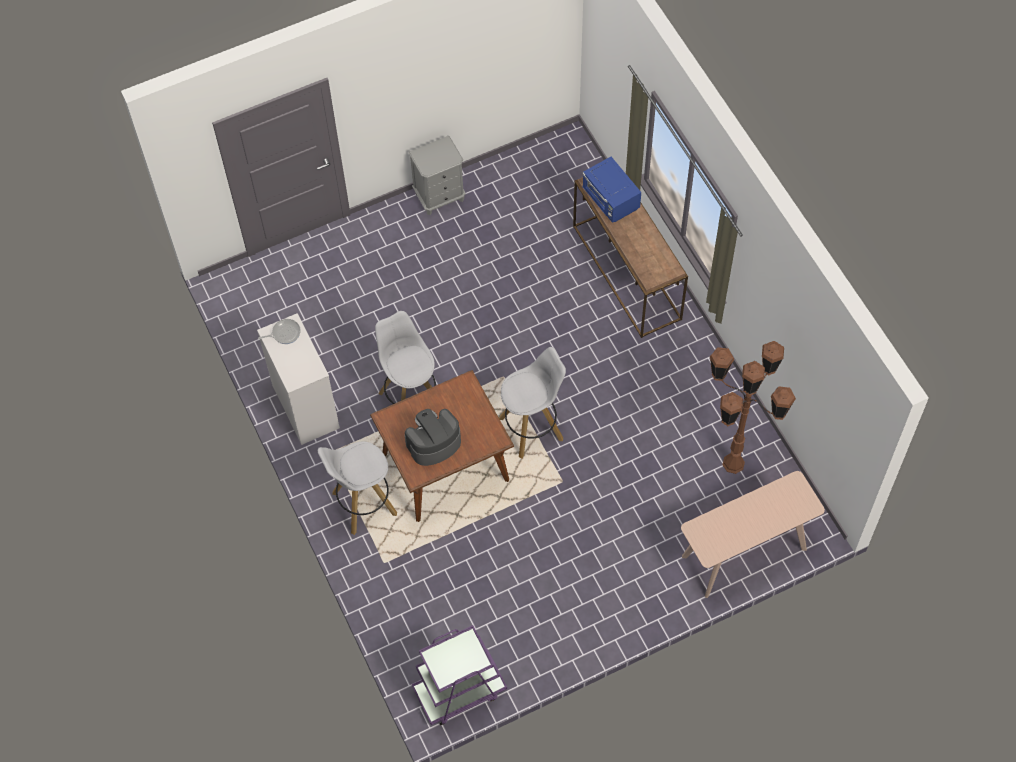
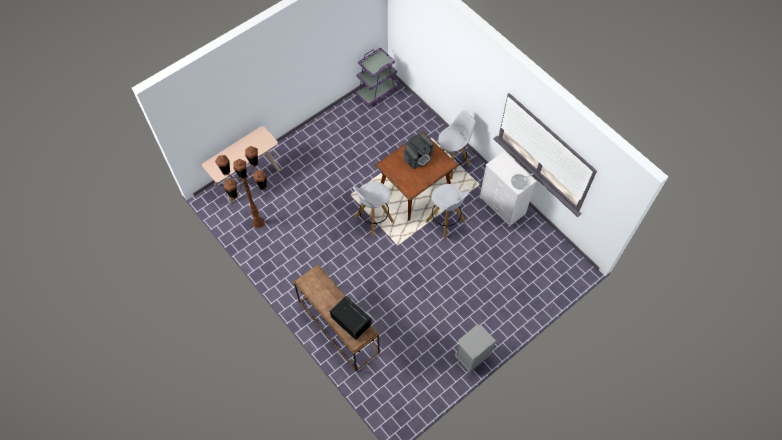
camera: 165 degrees right, 0 degrees up
blue microwave [582,157,641,223] -> black microwave [330,296,372,340]

